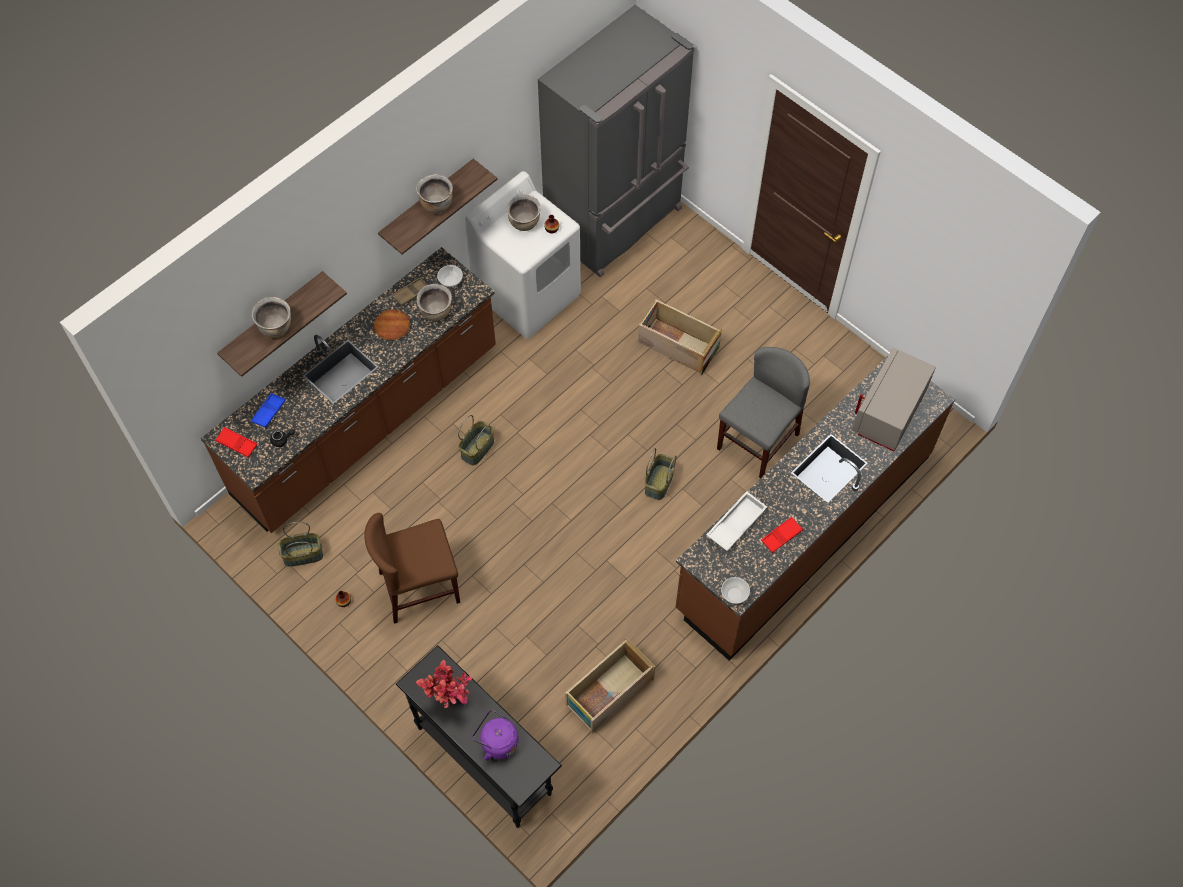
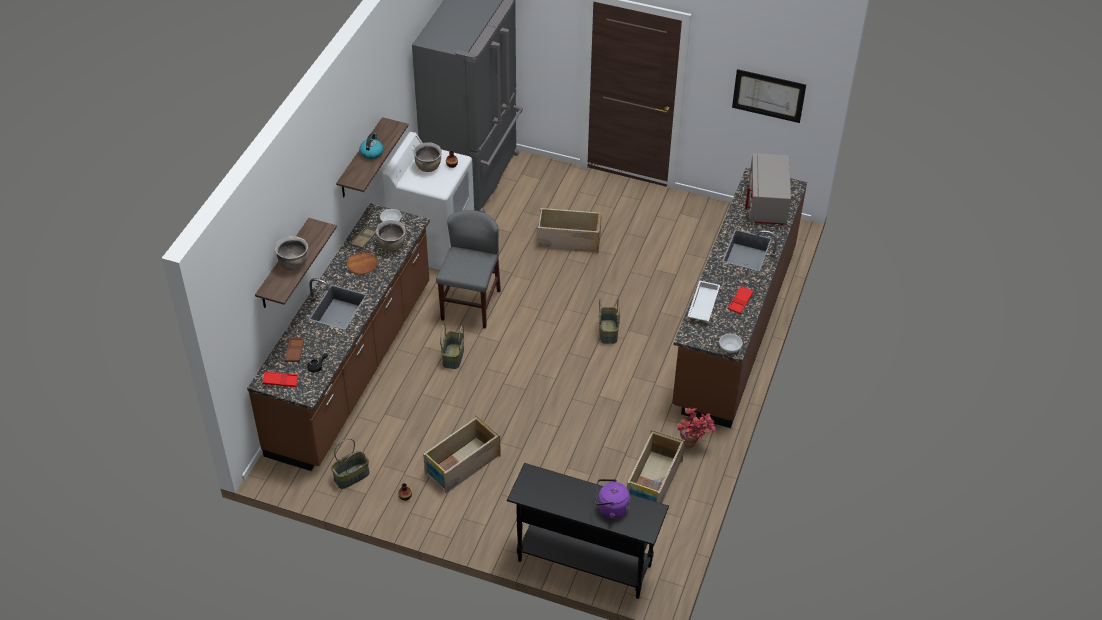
camera: 25 degrees left, 15 degrees down
blue tray [251,393,286,428] -> brown tray [285,338,304,362]
brown chair [364,513,460,624] -> crate [423,415,501,493]
brown cooking pot [416,174,453,214] -> kettle [359,133,383,159]
potted plant [416,660,472,708] -> potted plant moved to [677,408,716,448]
grey chair [717,347,810,478] -> grey chair moved to [436,210,501,329]
none -> picture [732,69,806,123]

